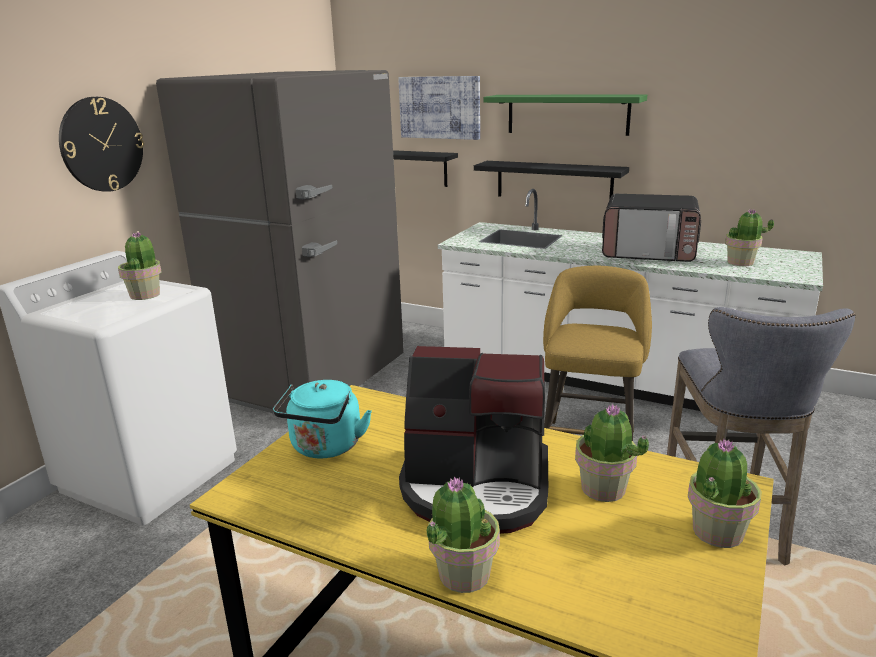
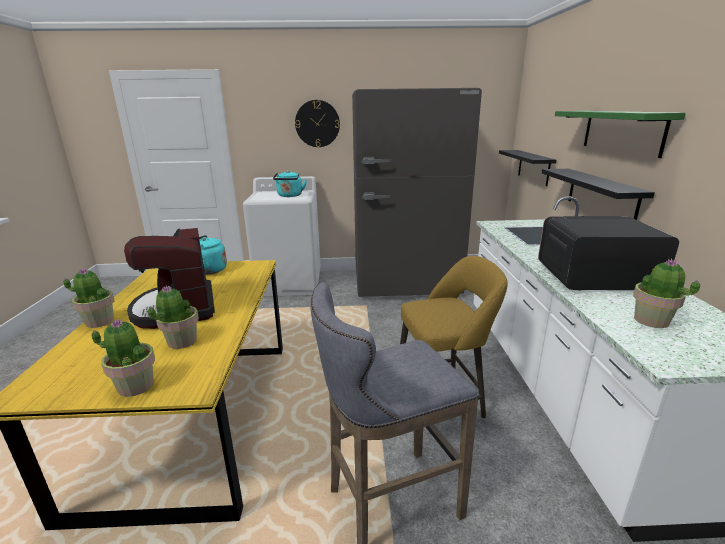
camera: 60 degrees right, 0 degrees up
potted plant [118,232,161,300] -> turquoise kettle [273,171,307,197]
picture [398,76,480,140] -> none
microwave [602,194,701,262] -> microwave turned 105 degrees clockwise [538,216,679,291]

